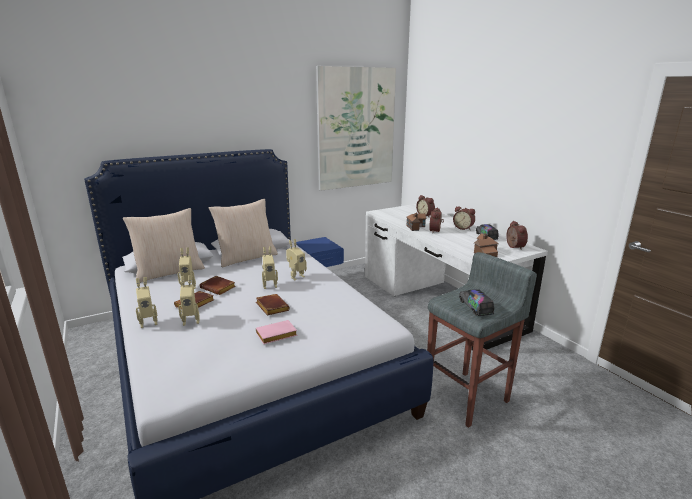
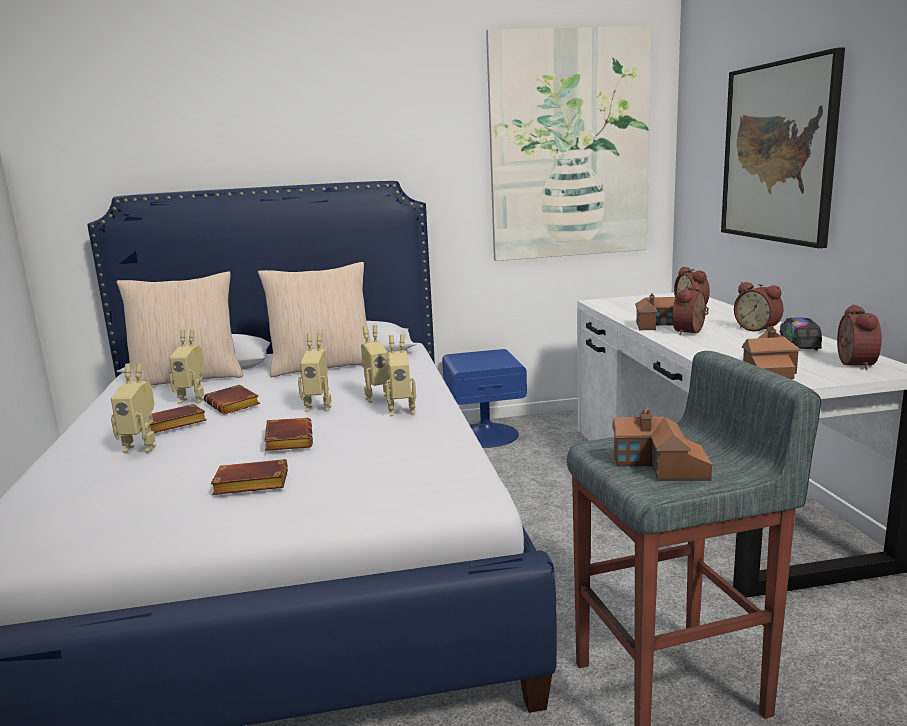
camera: 20 degrees right, 5 degrees down
toy robot [136,277,158,328] -> toy robot moved to [385,334,416,417]
pink book [256,320,297,344] -> brown book [211,459,288,495]
toy truck [459,289,494,316] -> toy house [612,410,712,481]
none -> picture [721,47,845,248]

